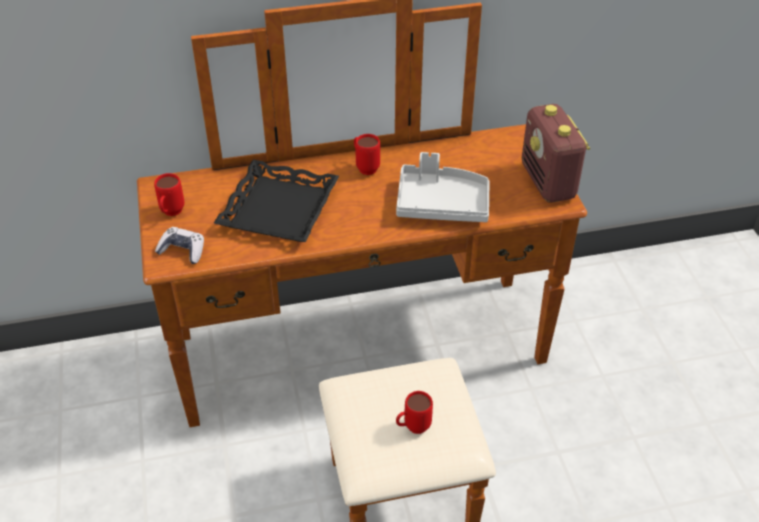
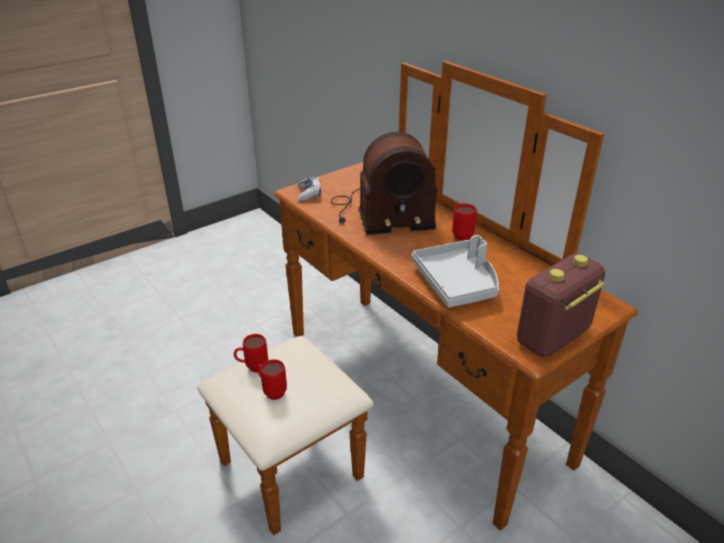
camera: 65 degrees right, 10 degrees down
red mug [154,173,185,216] -> red mug moved to [234,334,268,372]
black tray [214,160,339,242] -> radio [331,132,438,235]

